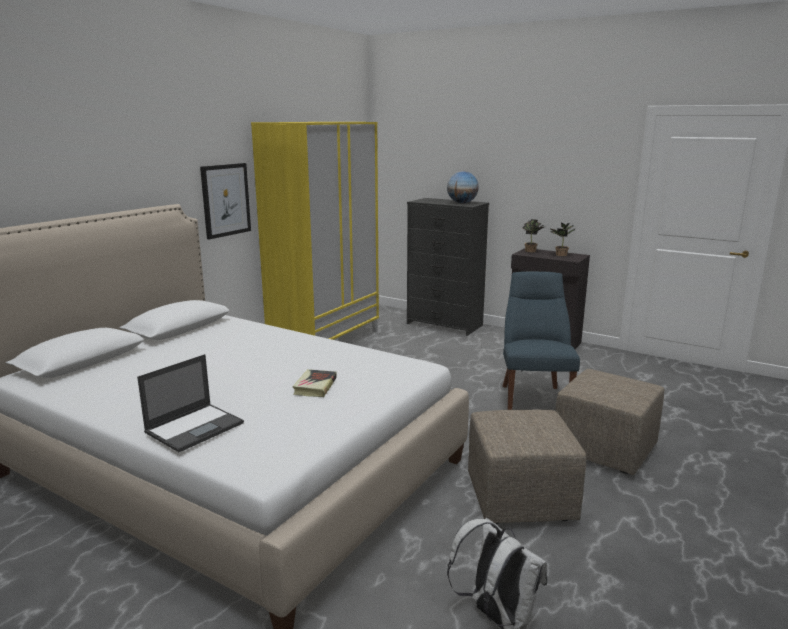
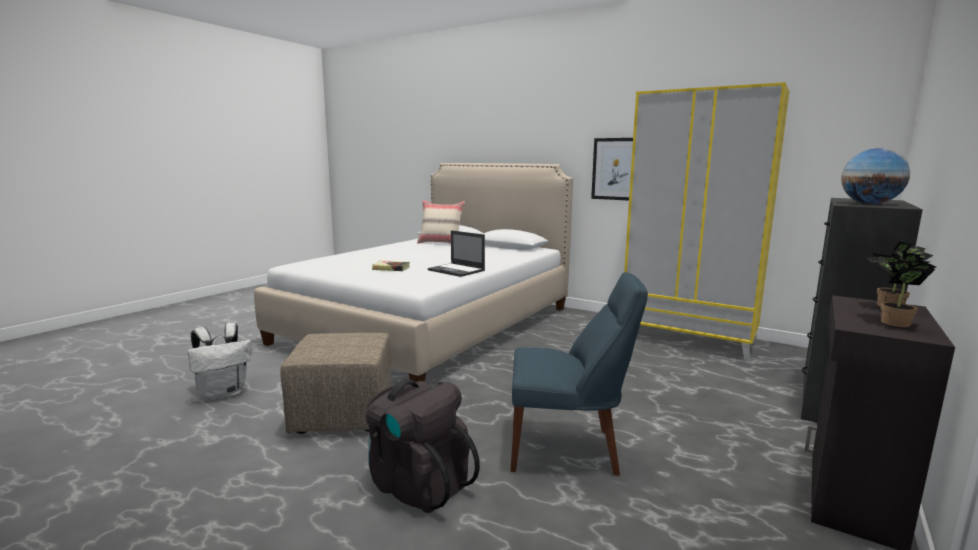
camera: 90 degrees right, 5 degrees down
laptop [137,354,244,452] -> laptop moved to [428,230,485,277]
beige ottoman [556,369,664,475] -> black backpack [366,379,480,513]
none -> beige pillow [417,200,465,243]

